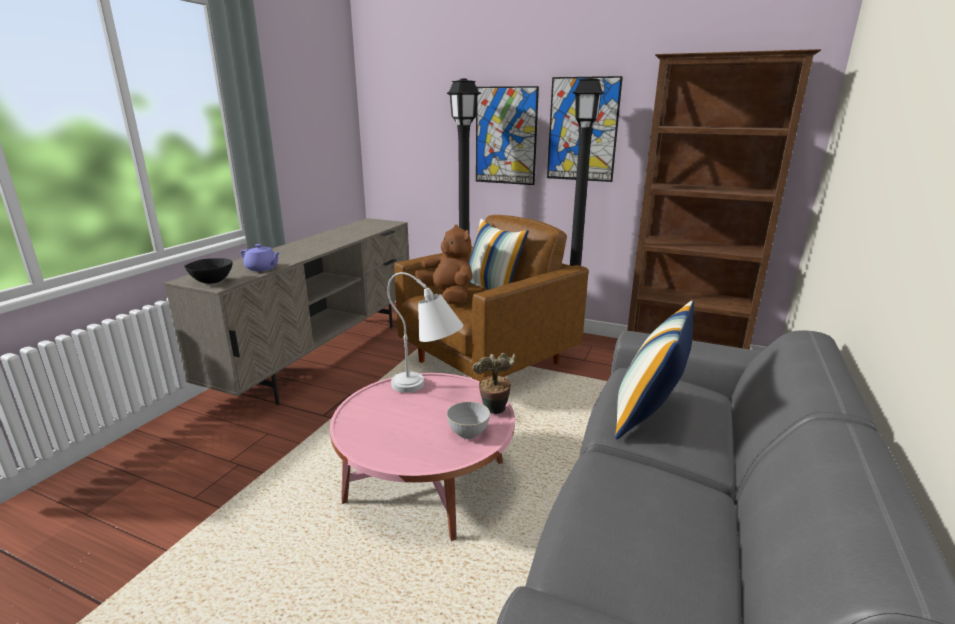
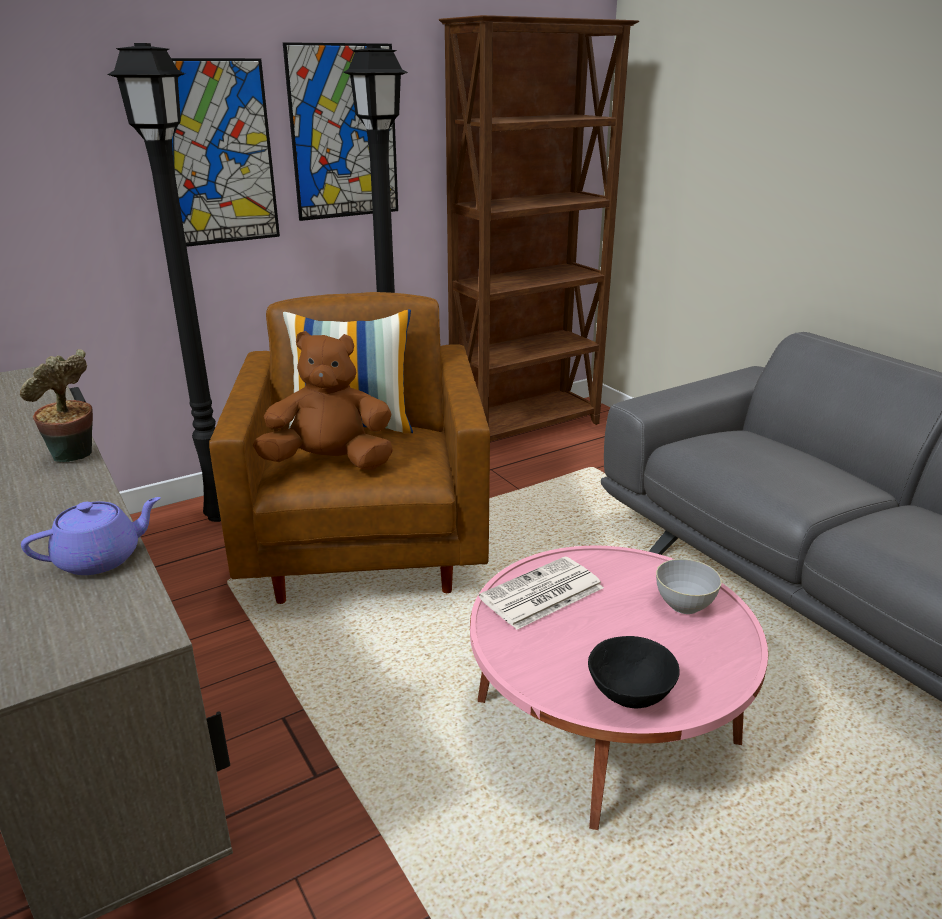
camera: 55 degrees left, 5 degrees up
black bowl [184,258,233,284] -> black bowl moved to [588,636,680,709]
white table lamp [387,272,463,393] -> newspaper [479,557,604,630]
potted plant [472,353,516,414] -> potted plant moved to [20,349,93,462]
pillow [615,300,694,439] -> none

